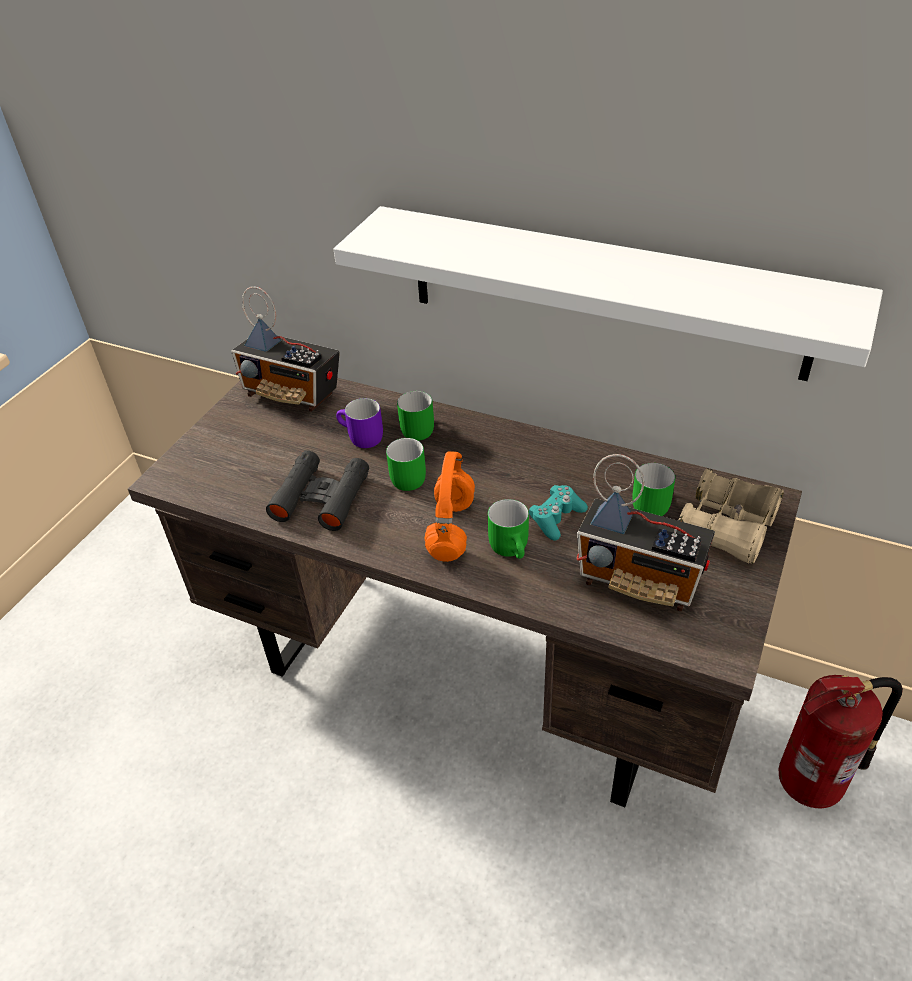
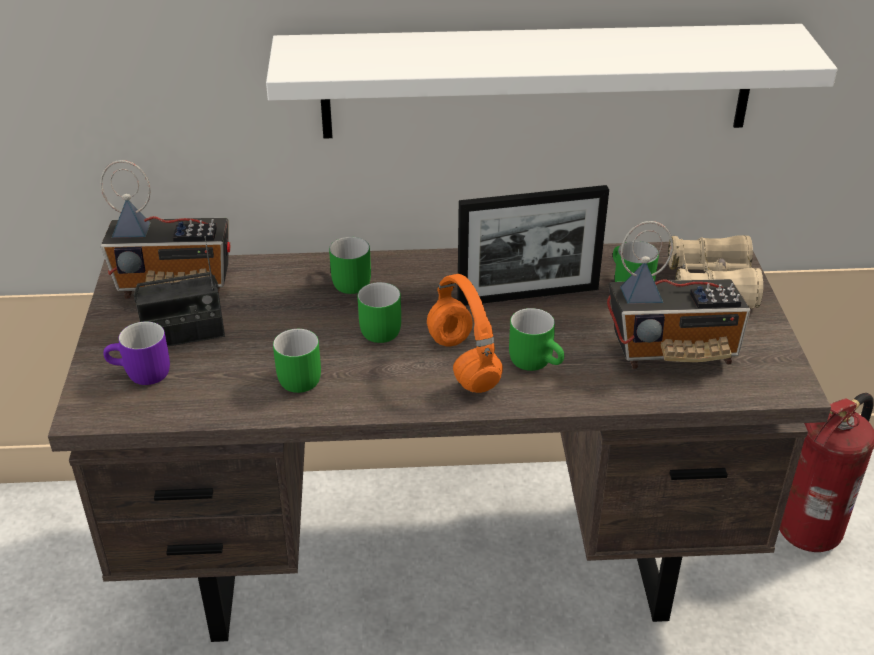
camera: 30 degrees left, 5 degrees down
black binoculars [266,450,369,531] -> green mug [273,329,321,393]
purple mug [336,398,383,448] -> purple mug moved to [103,321,170,385]
turquoise game controller [529,485,588,540] -> none
none -> radio [134,236,225,347]
none -> picture frame [457,185,609,306]

